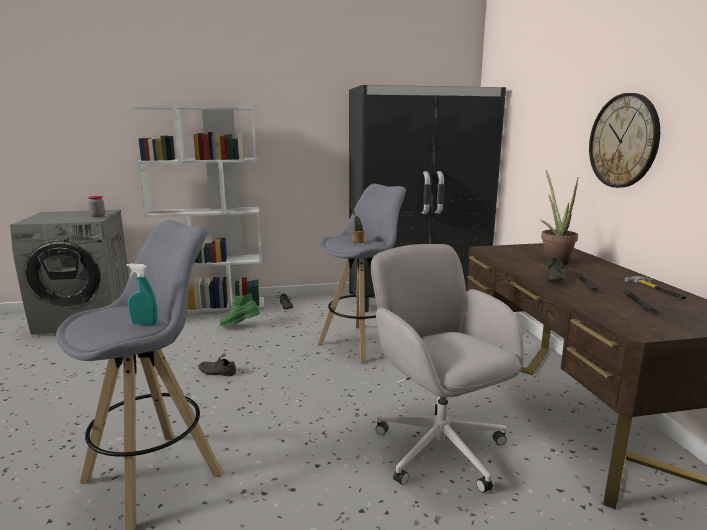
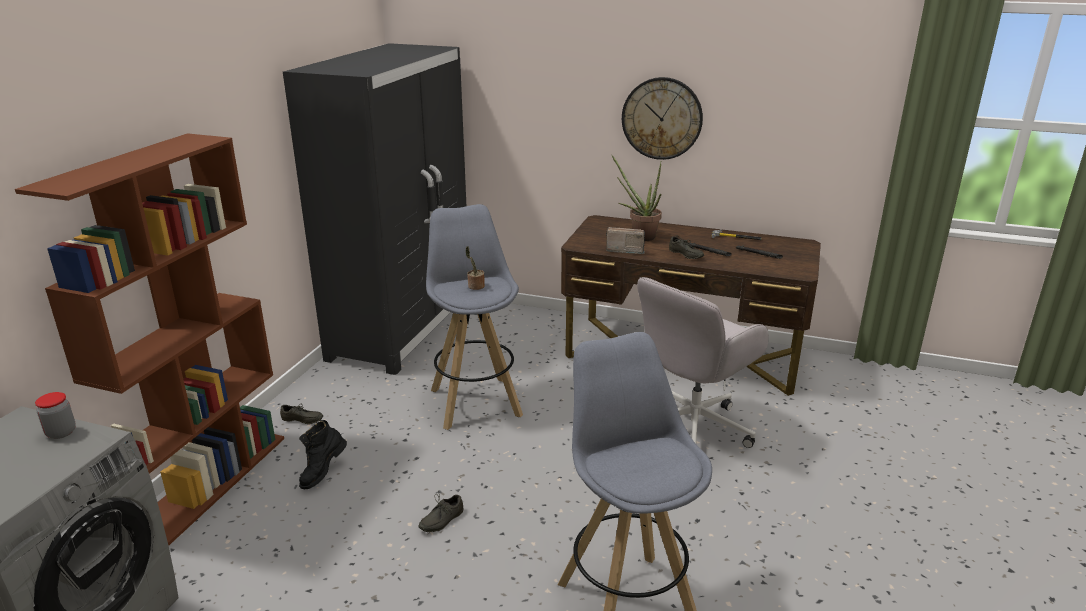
camera: 60 degrees left, 10 degrees up
turquoise spray bottle [126,264,157,325] -> none
white bookcase [130,106,264,314] -> brown bookcase [15,133,284,545]
green boot [219,293,260,326] -> black boot [299,420,347,489]
grey office chair [371,244,524,493] -> grey office chair turned 45 degrees counterclockwise [637,277,769,448]
none -> radio [606,227,645,254]

